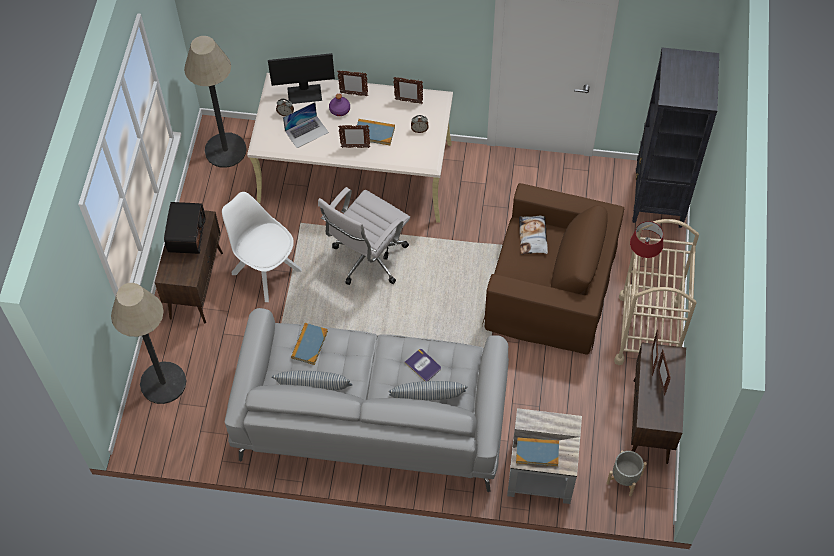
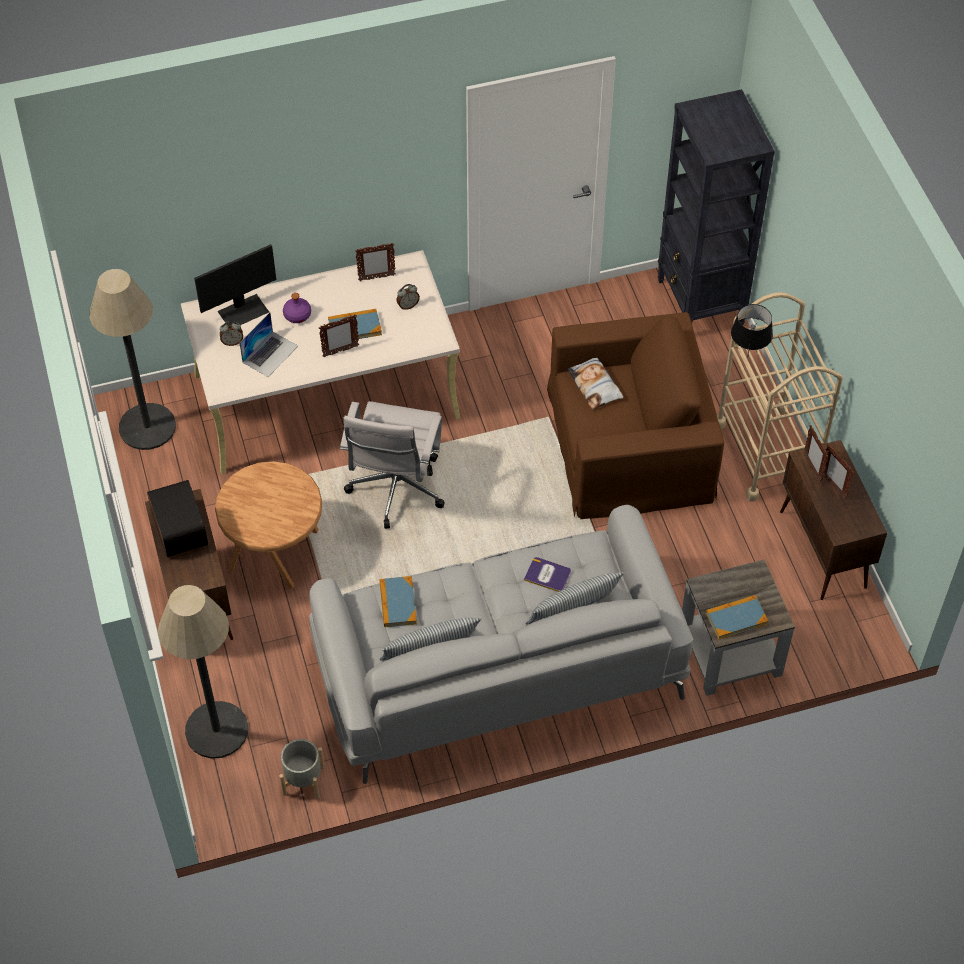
camera: 25 degrees left, 5 degrees down
white chair [222,192,302,302] -> brown side table [215,461,322,589]
picture frame [337,70,368,96] -> none
grey planter [606,450,647,497] -> grey planter moved to [279,739,325,799]
red table lamp [630,221,663,258] -> black table lamp [731,304,773,358]

